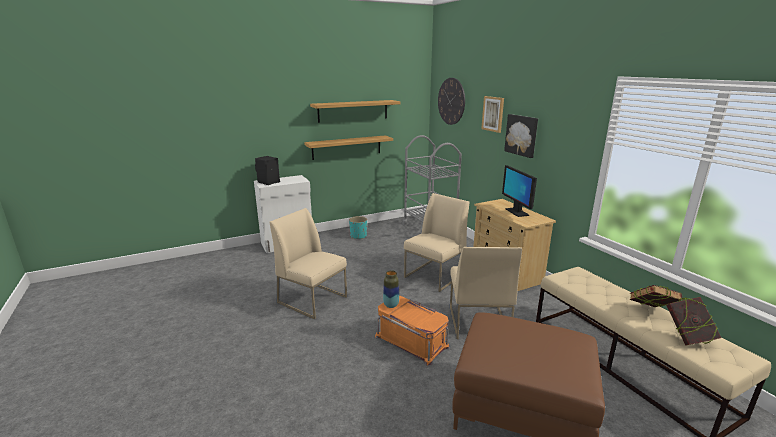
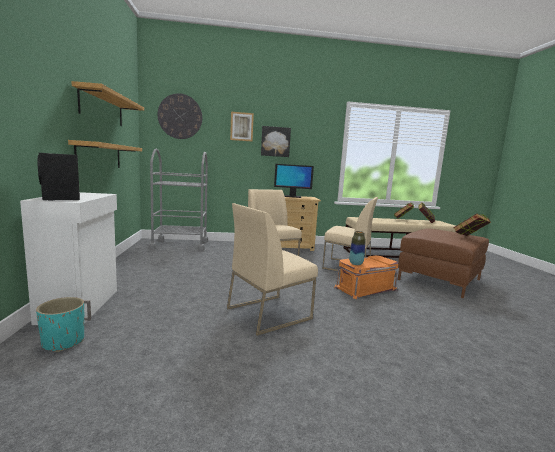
camera: 70 degrees left, 10 degrees down
turquoise planter [349,216,367,239] -> turquoise planter moved to [36,297,84,352]
none -> book [454,213,491,236]

